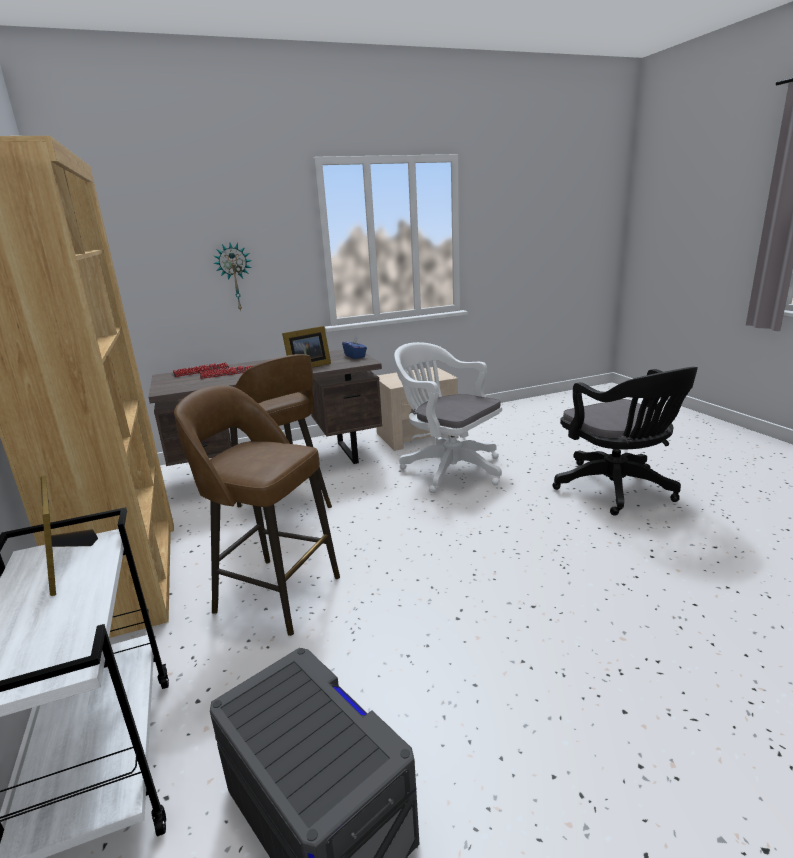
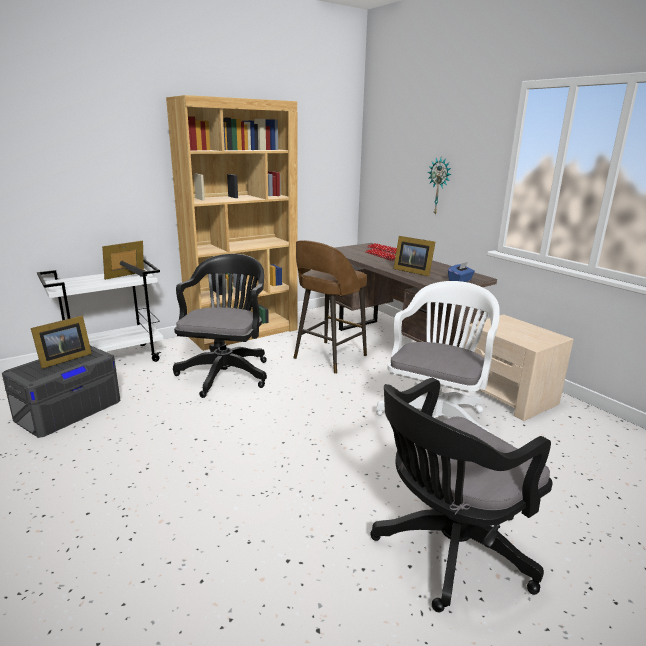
camera: 75 degrees right, 0 degrees up
brown stool [174,385,340,636] -> black office chair [173,254,267,398]
none -> picture frame [31,316,92,369]

